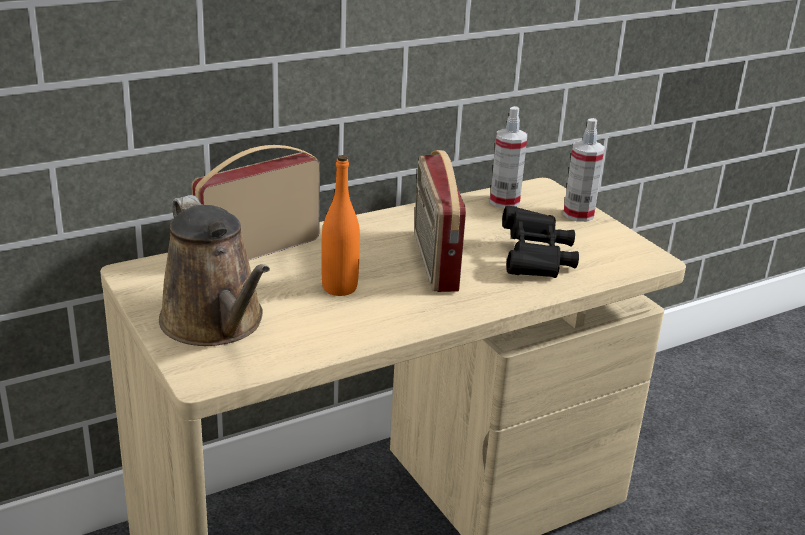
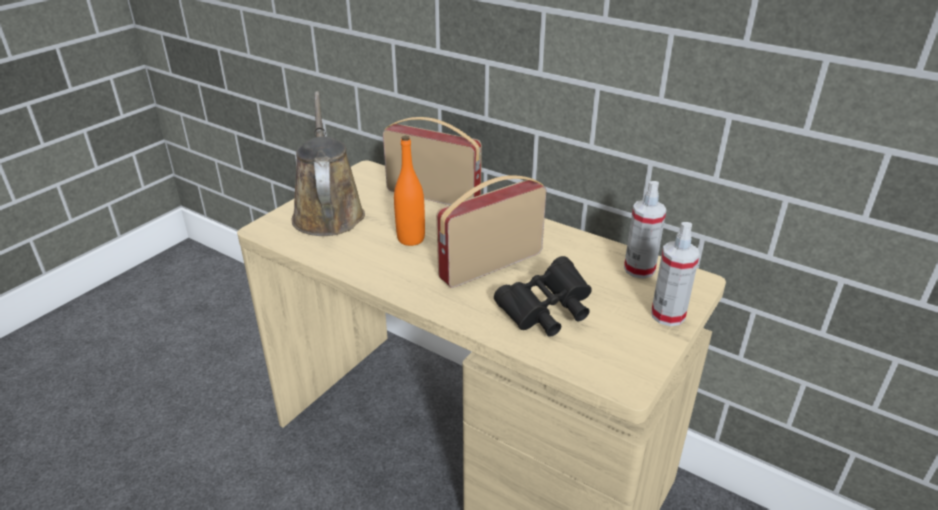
camera: 65 degrees right, 5 degrees up
brown watering can [159,195,270,346] -> brown watering can turned 135 degrees clockwise [292,91,365,236]

